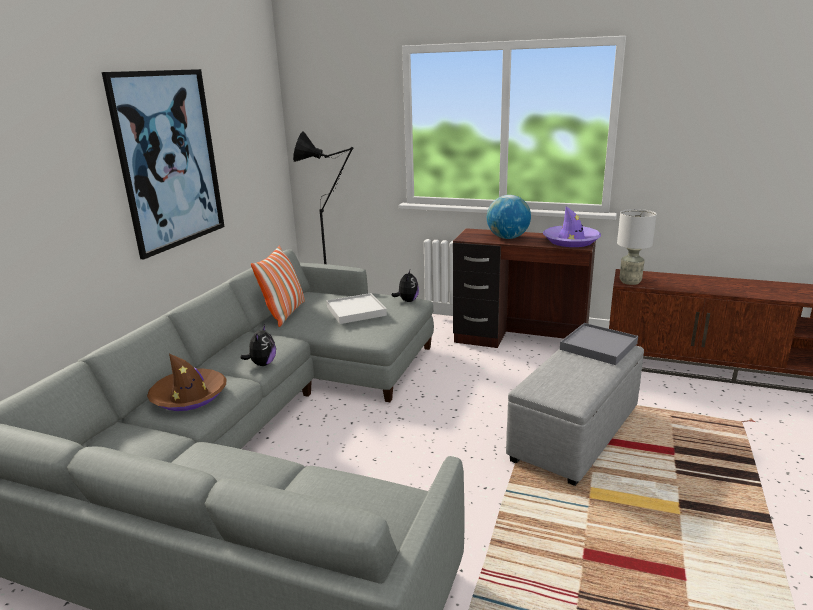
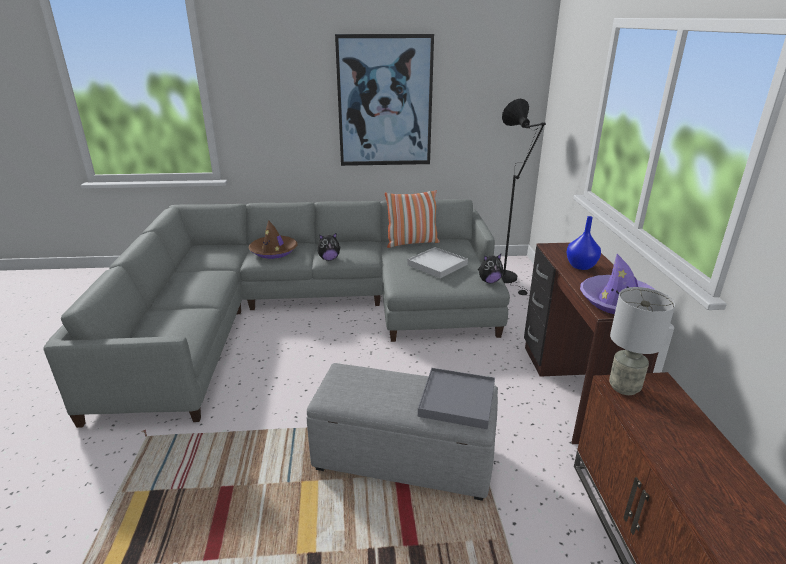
camera: 65 degrees right, 5 degrees up
globe [487,195,531,239] -> blue vase [566,216,601,270]

